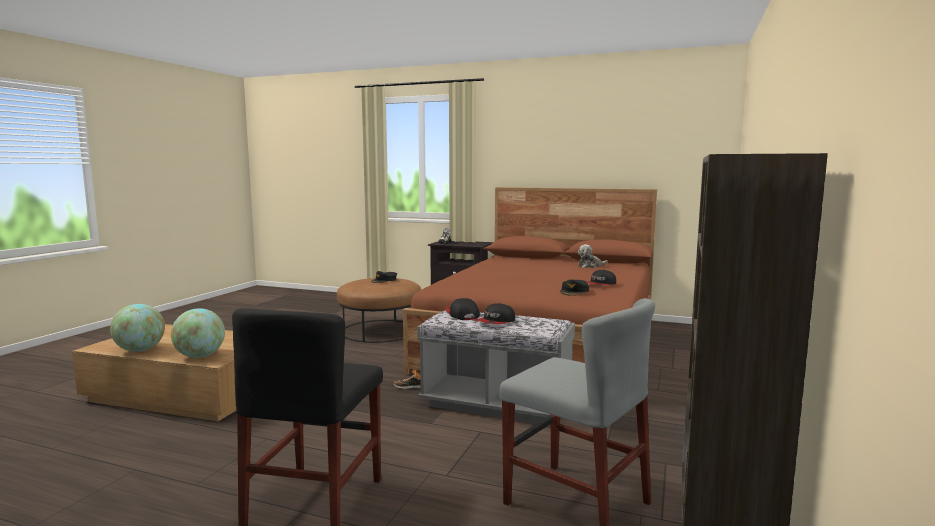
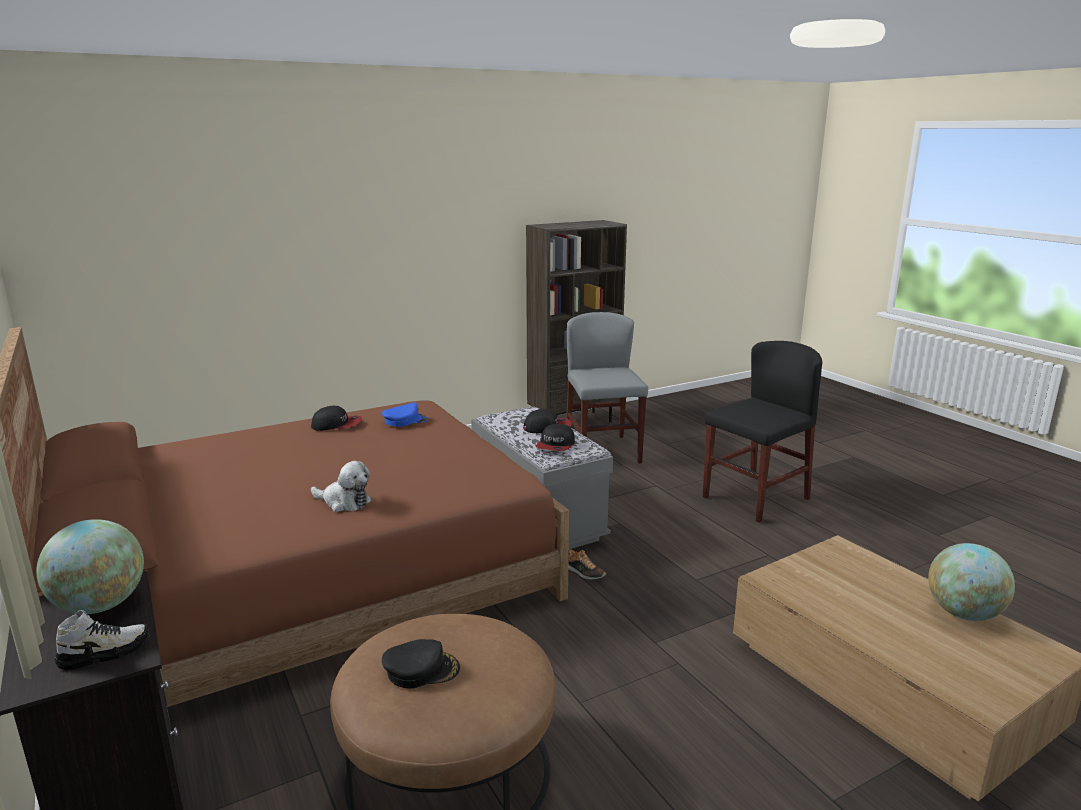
camera: 140 degrees left, 10 degrees up
globe [171,308,225,358] -> globe moved to [36,519,144,614]
black cap [560,279,589,296] -> blue cap [382,402,428,427]
plush toy [578,245,608,268] -> plush toy moved to [311,461,371,512]

